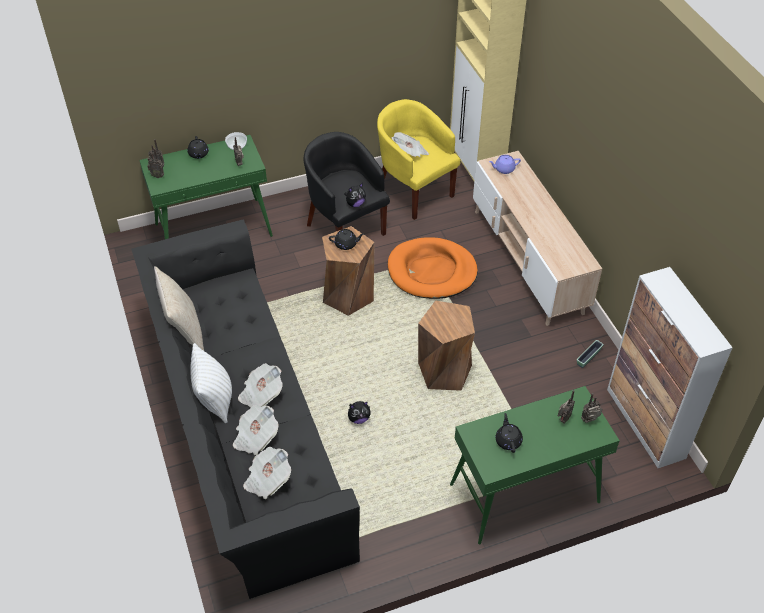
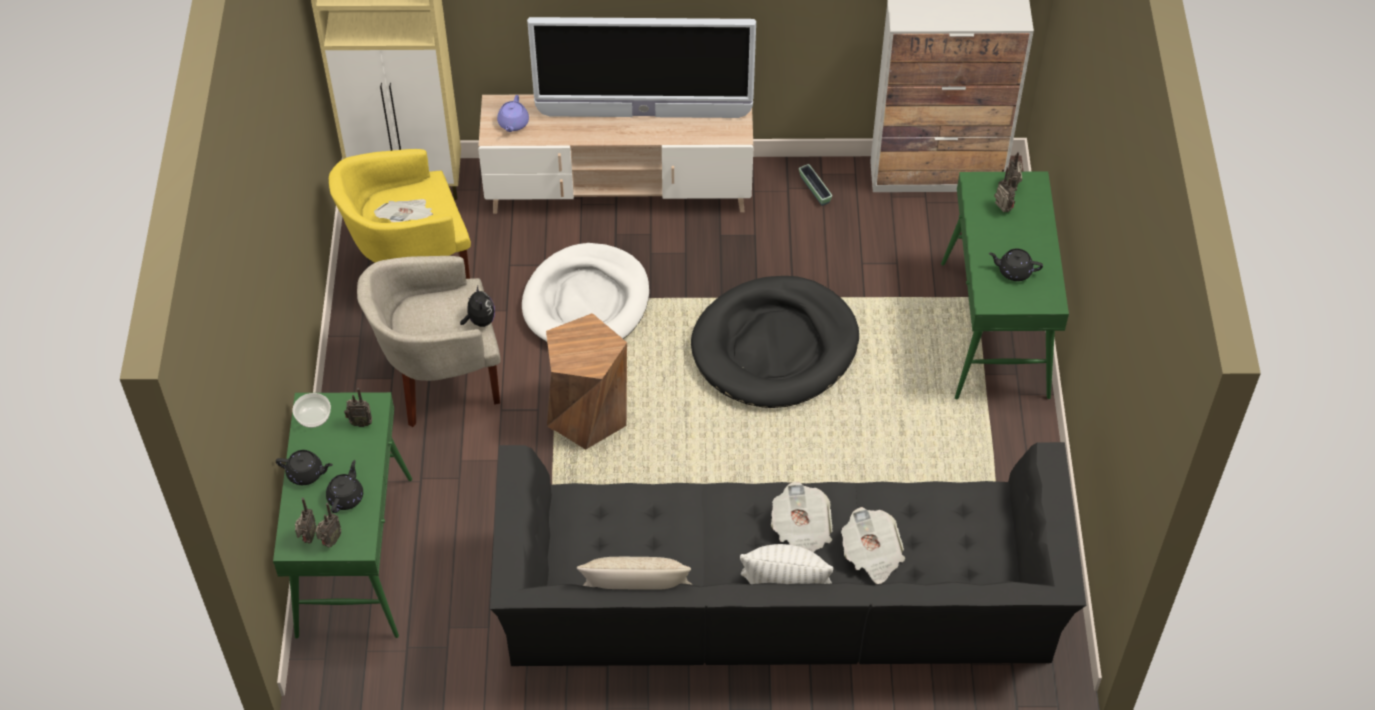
camera: 70 degrees left, 5 degrees up
newspaper [243,447,291,499] -> none
black armchair [304,132,390,236] -> beige armchair [357,256,500,427]
black teapot [329,229,364,250] -> black teapot moved to [326,460,363,513]
plush toy [348,401,371,424] -> none
orange dog bed [388,237,478,299] -> white dog bed [522,243,649,342]
brown stool [418,300,475,391] -> black dog bed [691,276,859,408]
none -> television [527,17,756,118]

